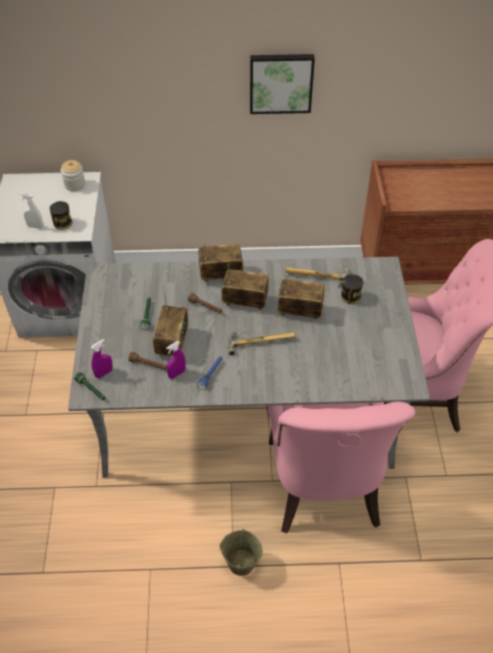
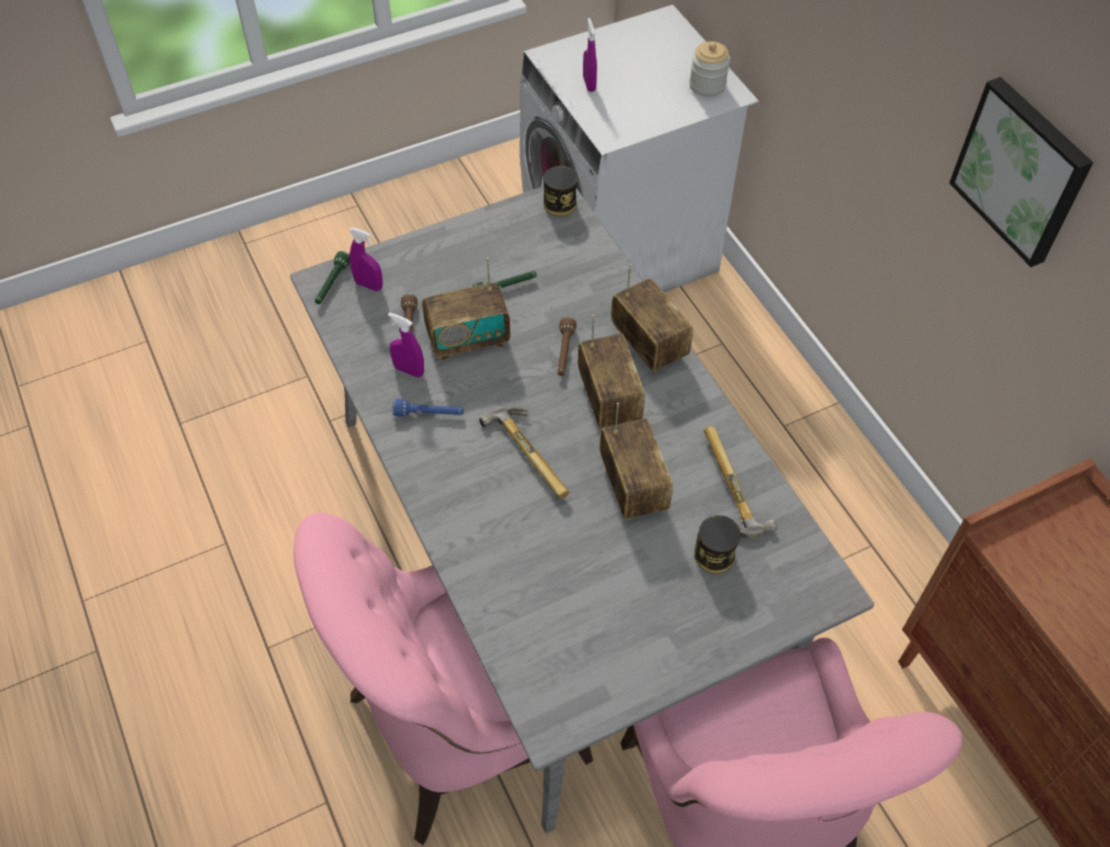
camera: 65 degrees right, 5 degrees up
white spray bottle [20,193,43,229] -> purple spray bottle [583,18,597,92]
can [50,201,72,230] -> can moved to [544,166,577,216]
beige bucket [220,529,263,576] -> none

